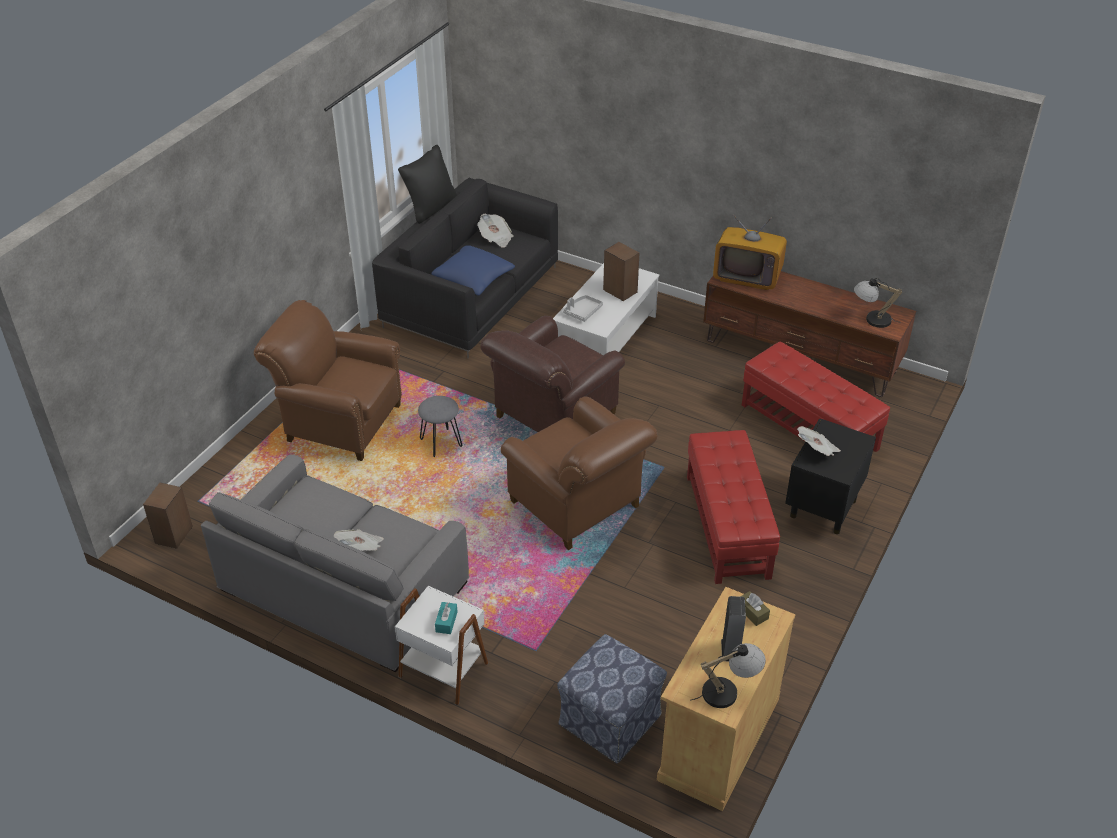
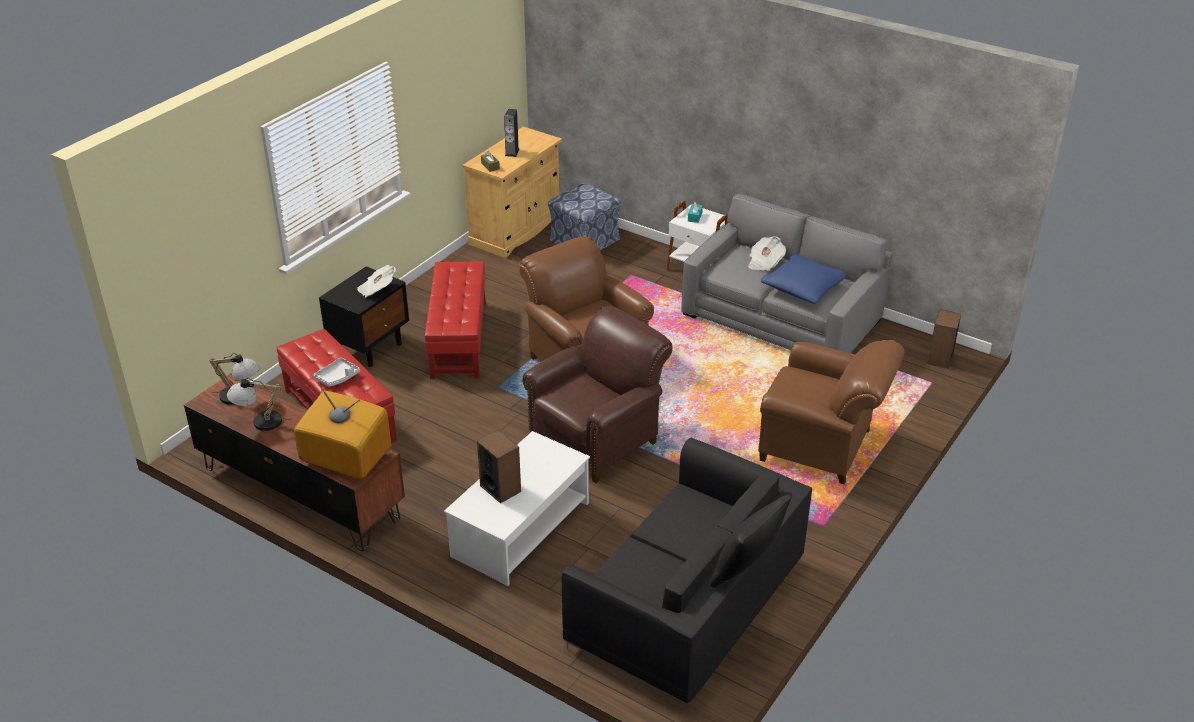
camera: 175 degrees left, 5 degrees down
grey stool [418,396,462,457] -> none
blue pillow [431,245,515,296] -> blue pillow moved to [761,254,847,304]
newspaper [477,214,514,248] -> none
grey tray [563,295,603,322] -> grey tray moved to [313,358,360,387]
table lamp [690,643,766,708] -> table lamp moved to [227,378,290,431]

